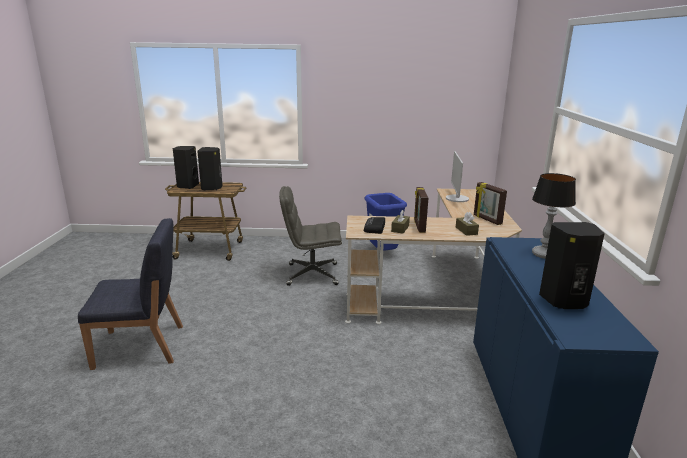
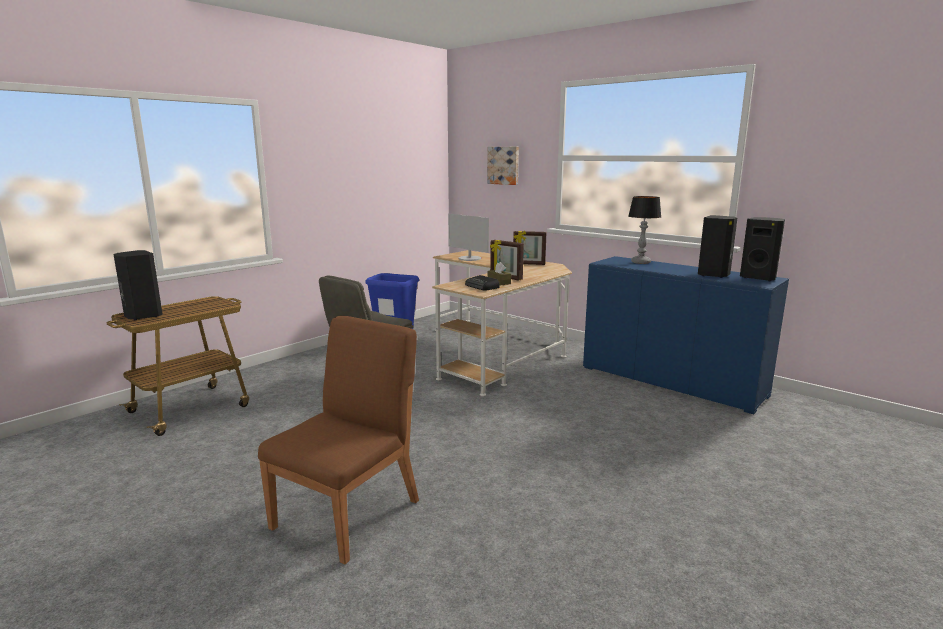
camera: 50 degrees left, 5 degrees down
blue chair [78,218,183,370] -> brown chair [258,316,419,565]
black speaker [197,147,222,190] -> black speaker moved to [740,217,785,281]
brown tissue box [456,212,479,236] -> none
none -> picture [487,147,519,185]

